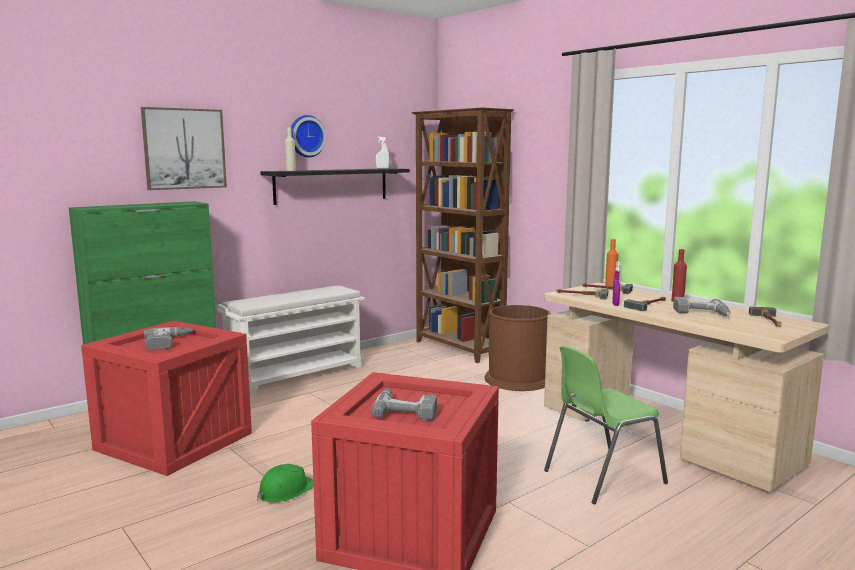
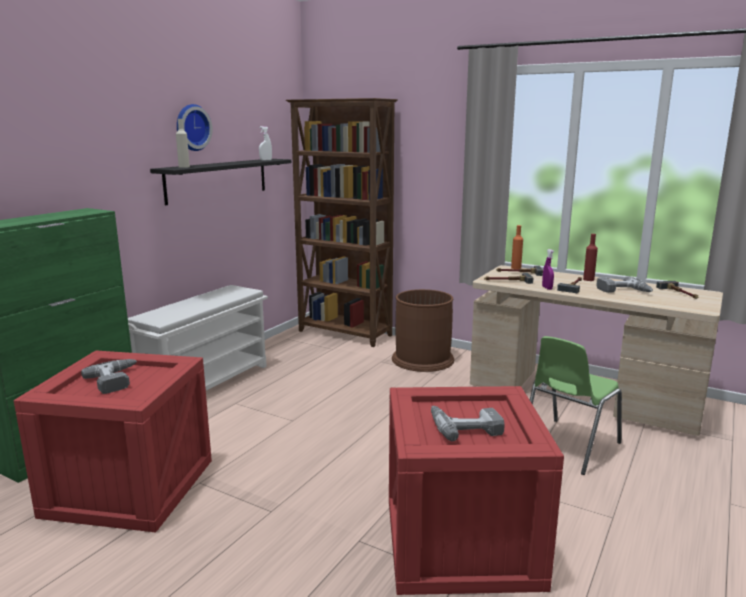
camera: 20 degrees left, 5 degrees up
picture [141,107,227,190] -> none
green hard hat [257,464,314,502] -> none

